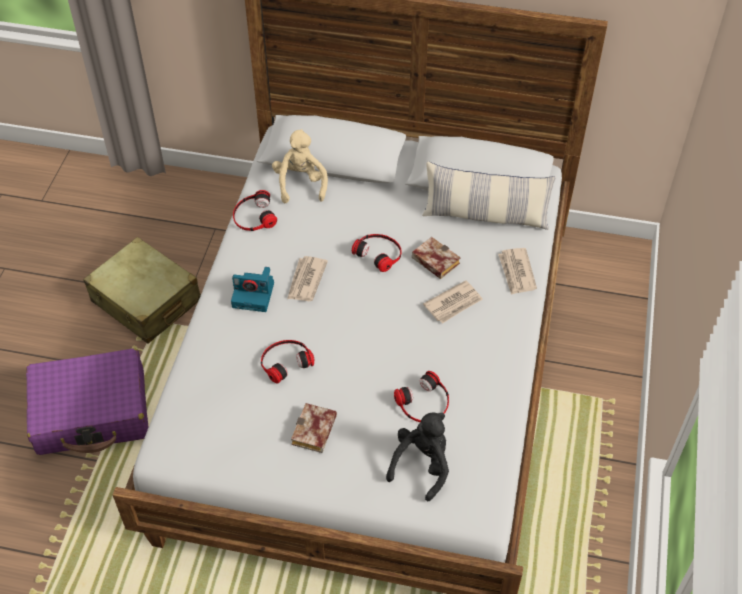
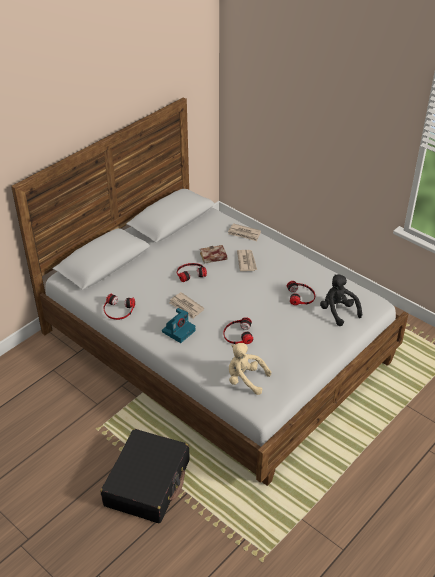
camera: 60 degrees left, 10 degrees down
purple suitcase [26,348,149,455] -> black suitcase [101,429,190,523]
beige suitcase [83,237,201,343] -> none
beige plush toy [272,129,328,203] -> beige plush toy moved to [229,343,271,395]
book [291,403,337,453] -> none
pillow [422,161,556,230] -> none

